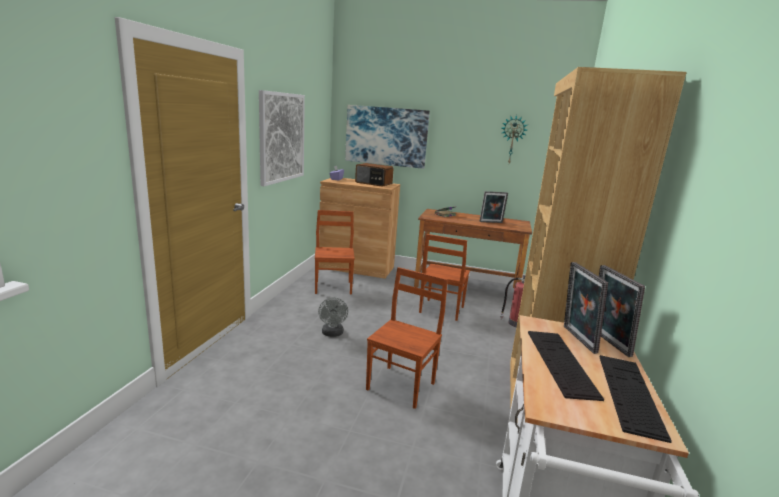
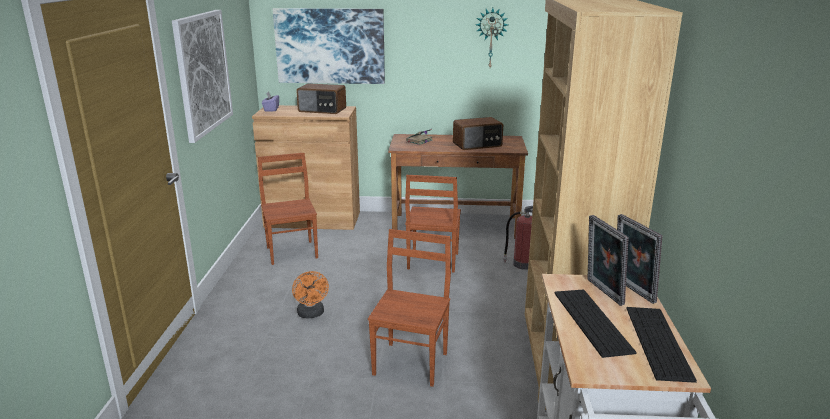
camera: 10 degrees left, 5 degrees up
grey fan [318,297,348,337] -> orange fan [292,271,329,319]
picture frame [480,191,508,223] -> radio [453,117,503,150]

